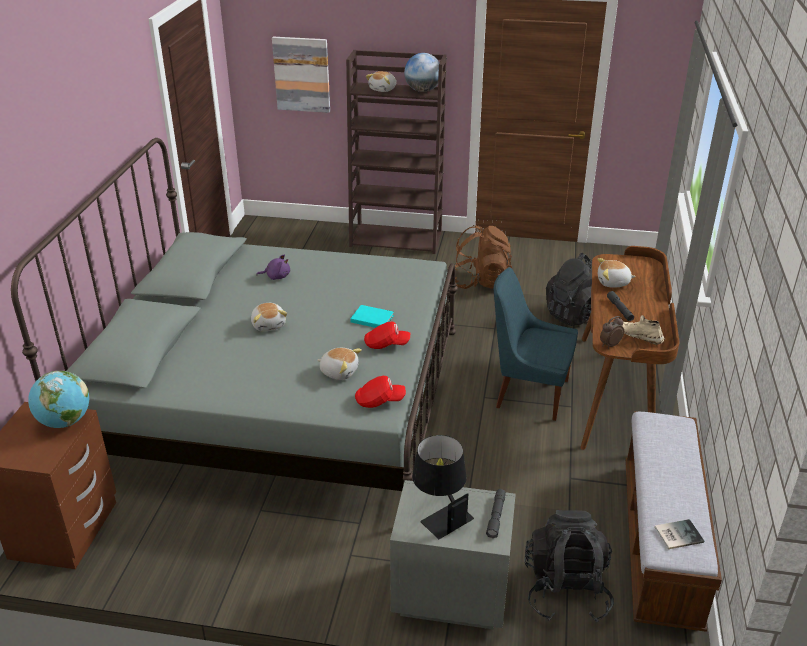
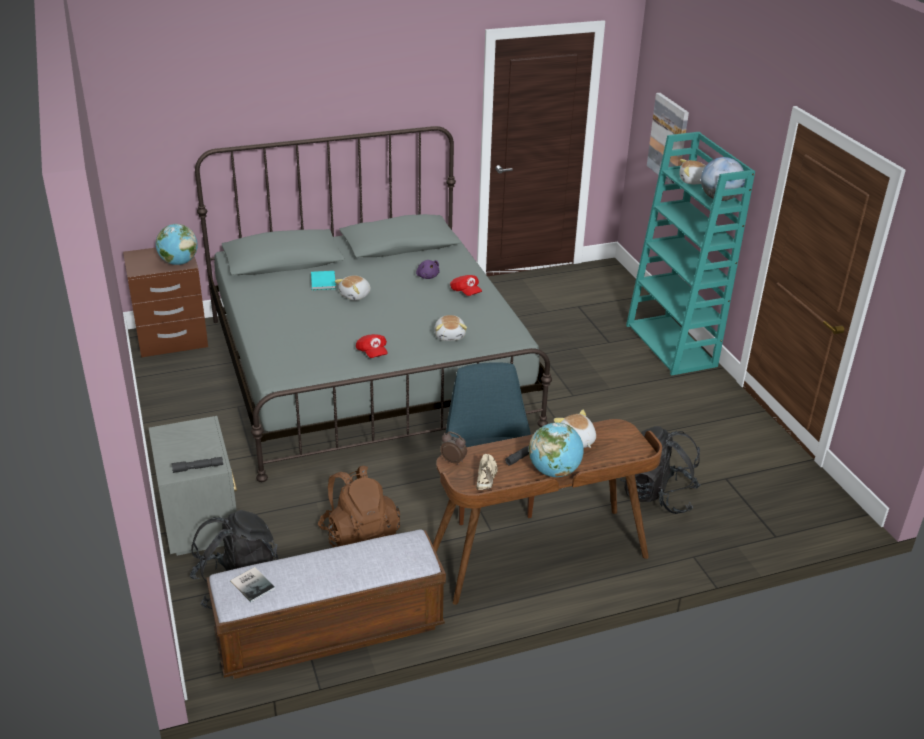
camera: 60 degrees right, 0 degrees up
plush toy [318,348,362,380] -> plush toy moved to [434,315,467,341]
brown bookcase [346,50,447,254] -> turquoise bookcase [626,132,755,376]
turquoise book [350,305,394,328] -> turquoise book moved to [311,271,336,290]
red cap [355,376,406,408] -> red cap moved to [450,275,482,296]
black table lamp [412,435,474,539] -> none
brown backpack [455,225,512,289] -> brown backpack moved to [318,465,400,548]
none -> globe [529,422,584,477]

